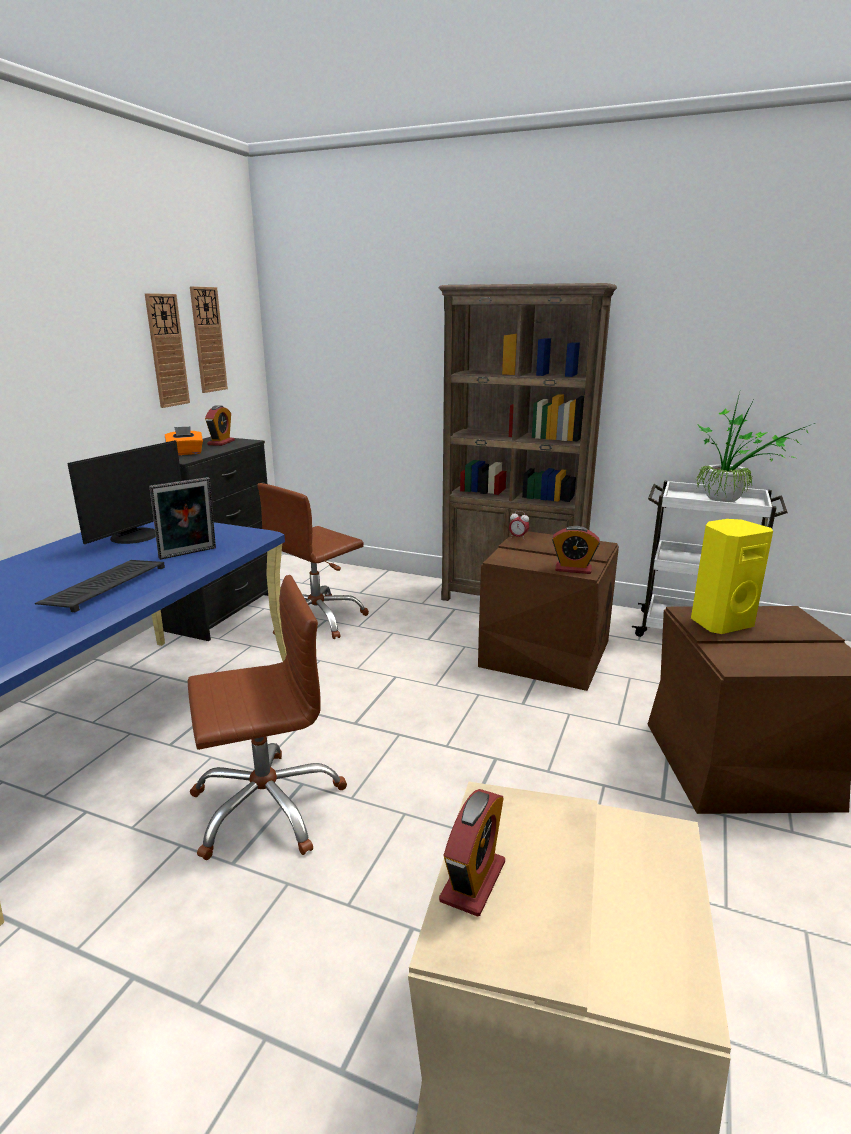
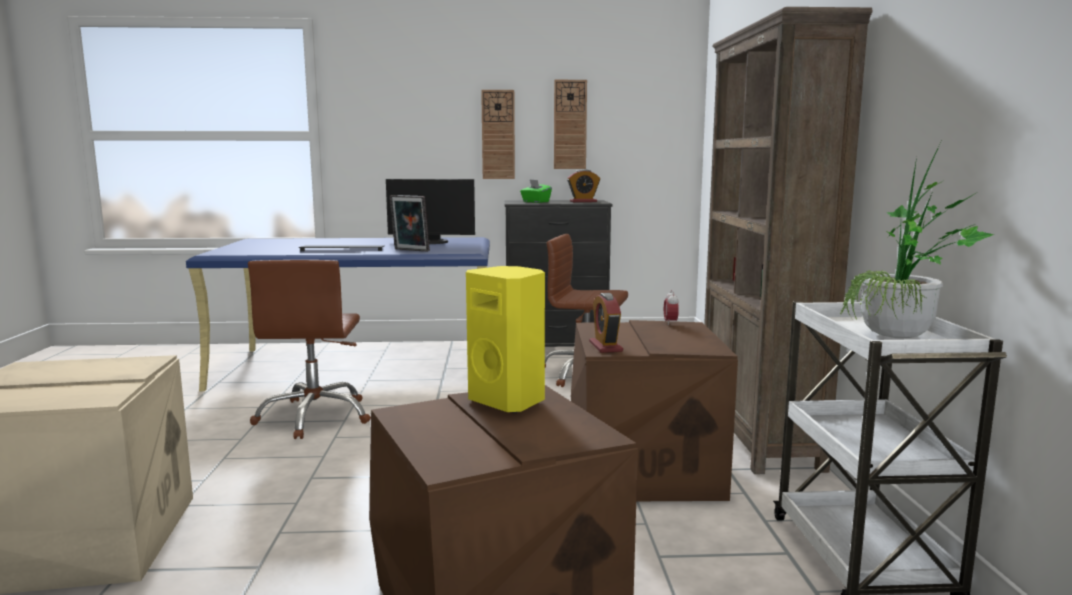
camera: 65 degrees right, 10 degrees down
orange tissue box [165,426,203,455] -> green tissue box [520,180,552,203]
brown office chair [188,575,347,860] -> brown office chair turned 45 degrees clockwise [248,260,371,439]
wall clock [190,286,228,393] -> wall clock moved to [481,90,515,179]
alarm clock [439,789,505,917] -> none

